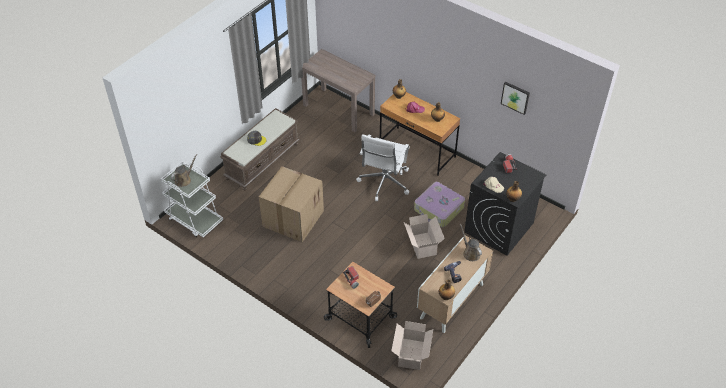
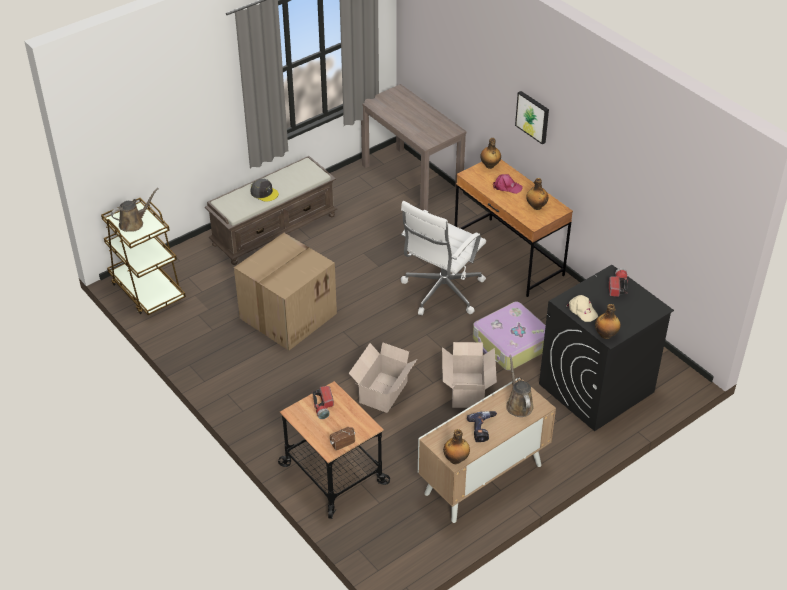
camera: 15 degrees right, 5 degrees down
white cart [161,161,223,237] -> brown cart [101,198,186,315]
cardboard box [391,321,433,370] -> cardboard box moved to [349,342,417,413]
picture [501,82,530,115] -> picture moved to [515,91,549,145]

